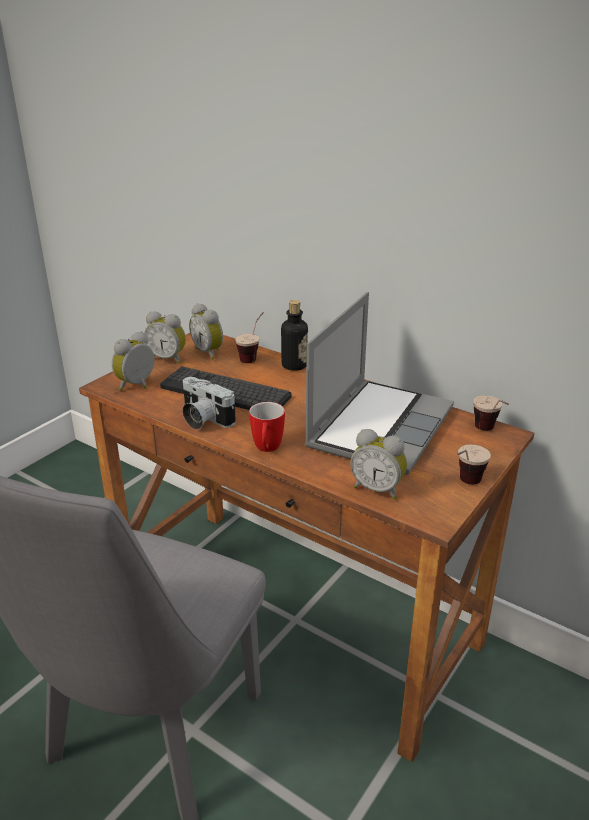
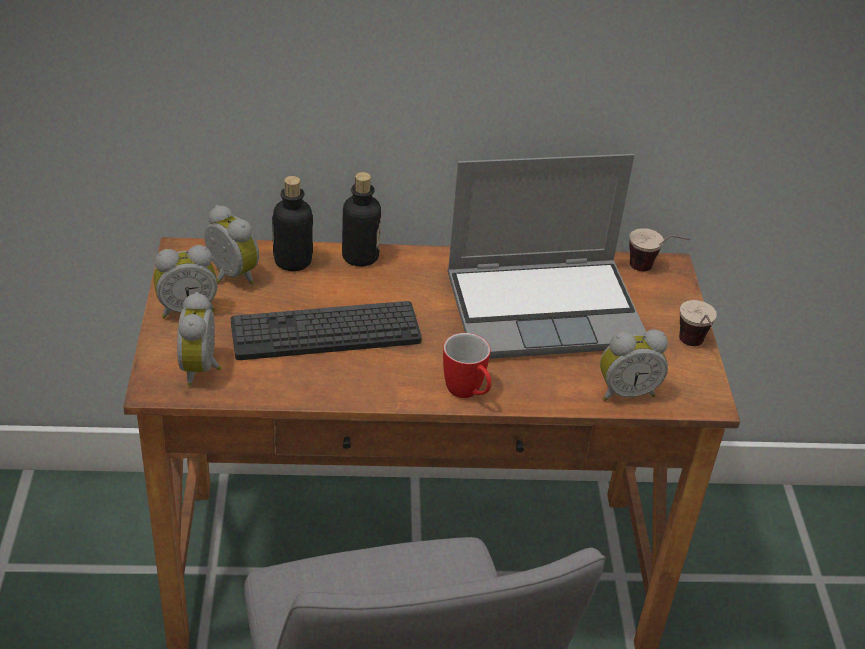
camera: 40 degrees left, 10 degrees up
camera [183,377,236,430] -> none
alarm clock [189,303,223,360] -> alarm clock turned 150 degrees counterclockwise [204,205,259,284]
cup [235,312,264,363] -> bottle [272,176,313,271]
laptop [305,292,454,475] -> laptop turned 90 degrees clockwise [447,154,646,359]

